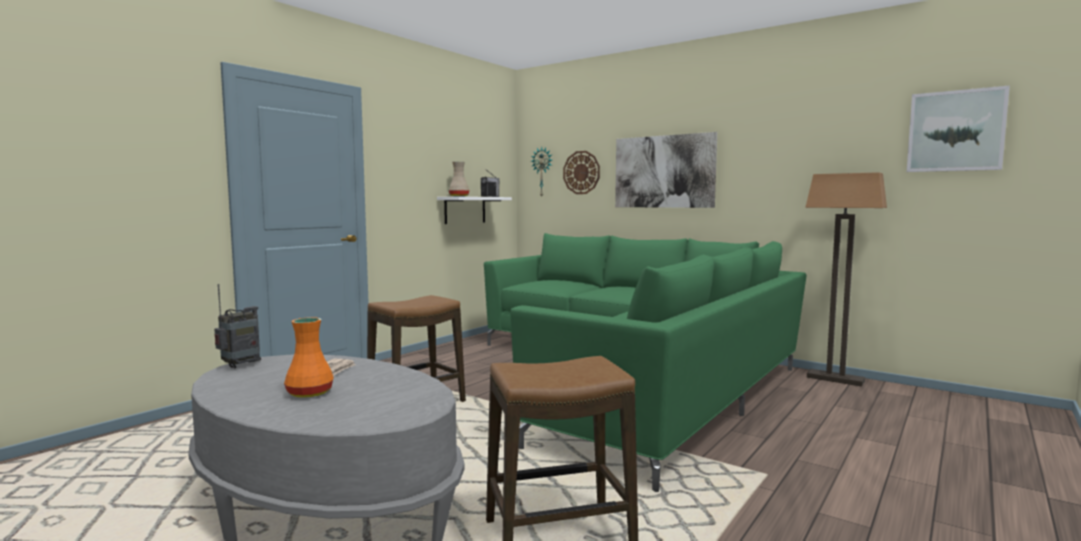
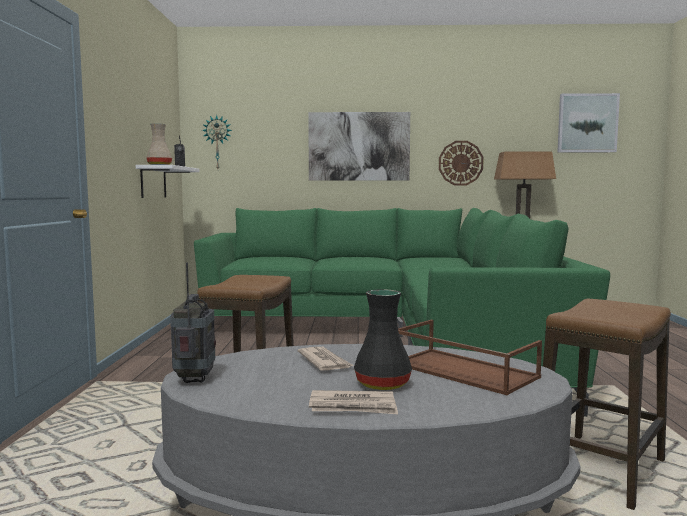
camera: 35 degrees left, 0 degrees up
orange vase [284,317,334,398] -> black vase [354,289,412,390]
wall clock [563,151,600,194] -> wall clock moved to [439,141,484,186]
none -> newspaper [309,390,398,414]
none -> brown tray [398,320,542,395]

